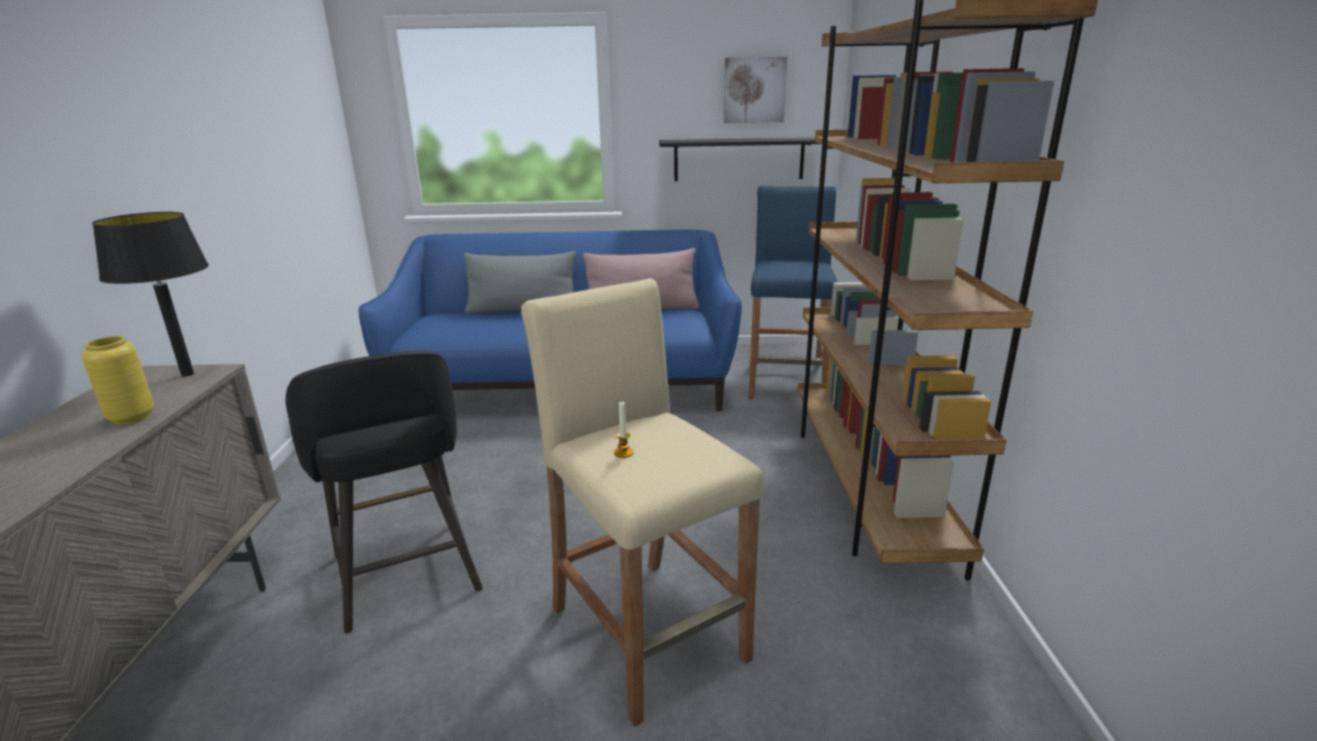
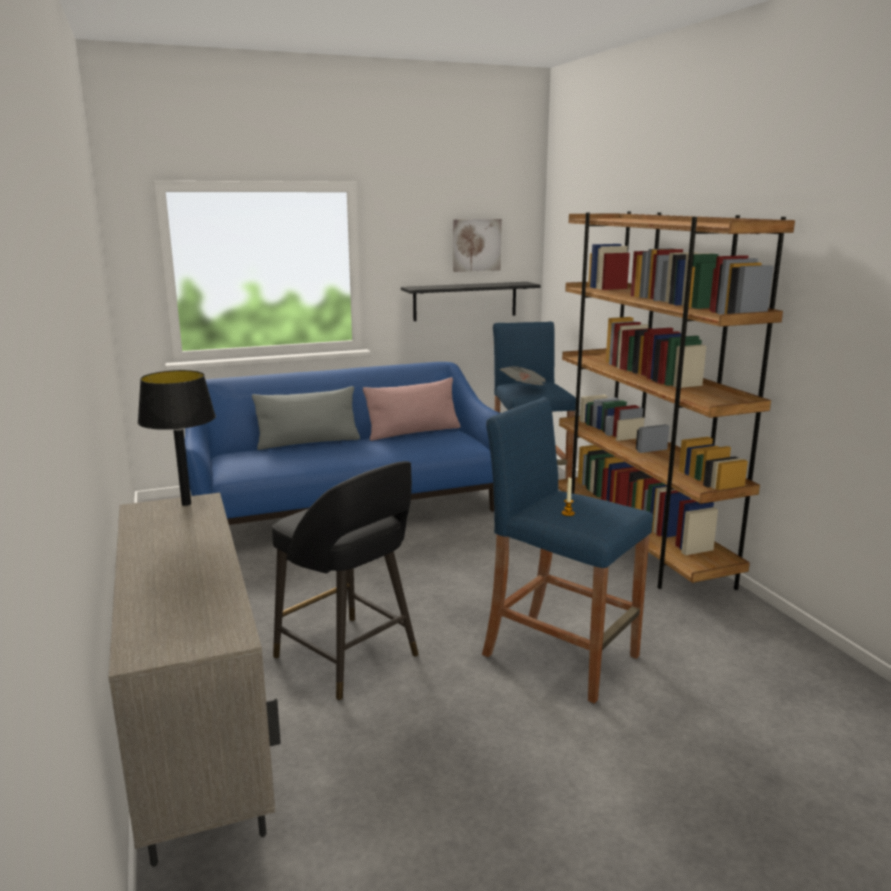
camera: 20 degrees left, 5 degrees down
yellow vase [82,336,154,425] -> none
beige stool [521,278,763,727] -> blue stool [482,397,653,704]
none -> newspaper [500,366,547,385]

